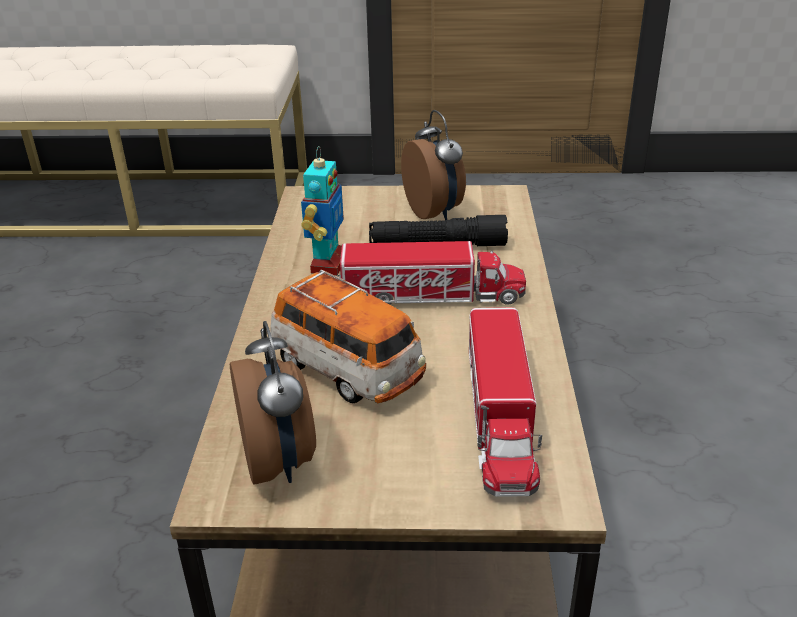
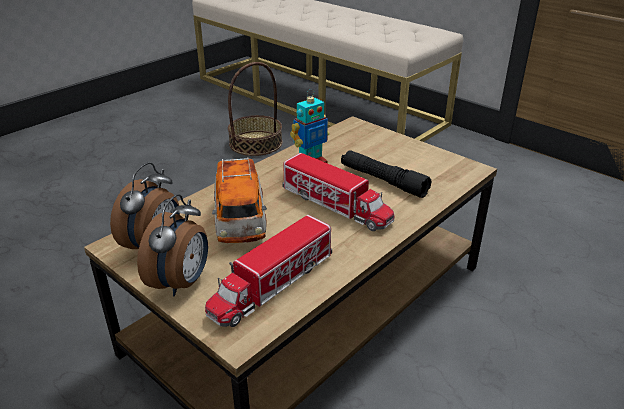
camera: 40 degrees right, 0 degrees up
alarm clock [401,110,466,220] -> alarm clock moved to [137,194,208,296]
none -> basket [228,62,282,156]

